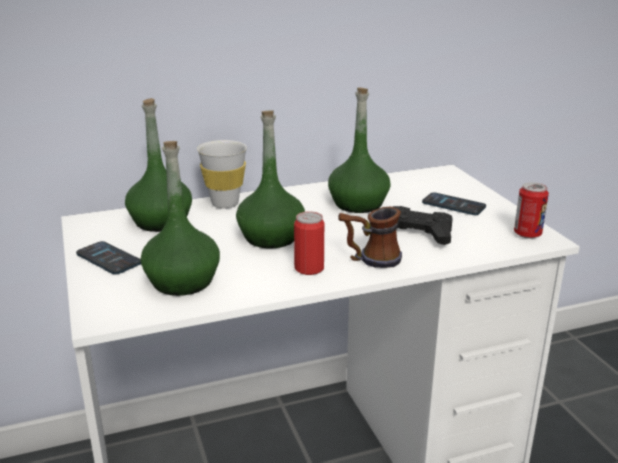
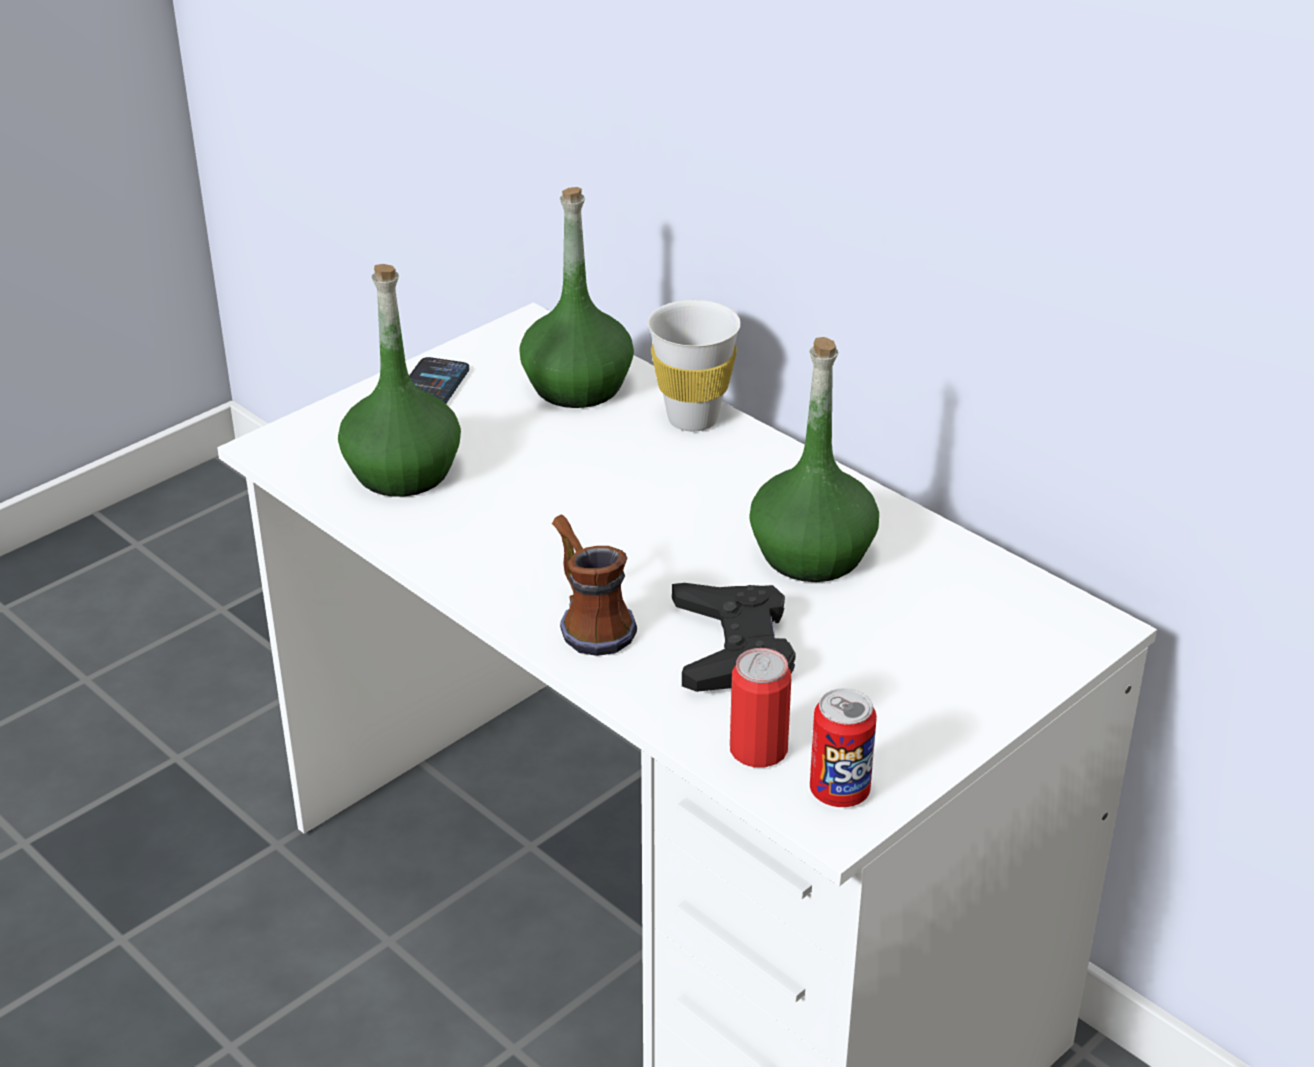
camera: 65 degrees right, 10 degrees up
green bottle [236,110,305,248] -> none
can [294,211,324,275] -> can moved to [730,648,791,768]
phone [422,193,486,215] -> none

